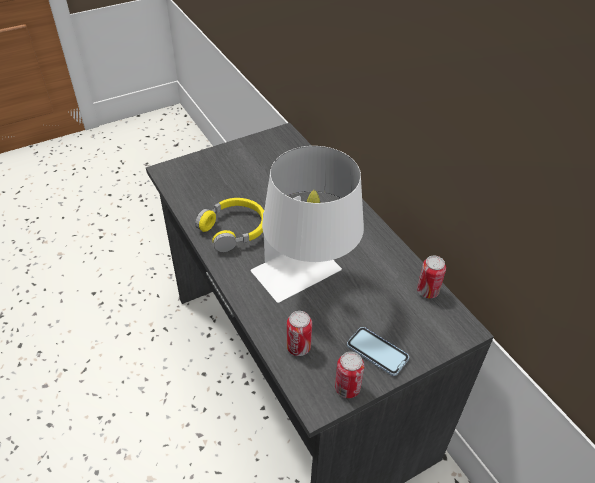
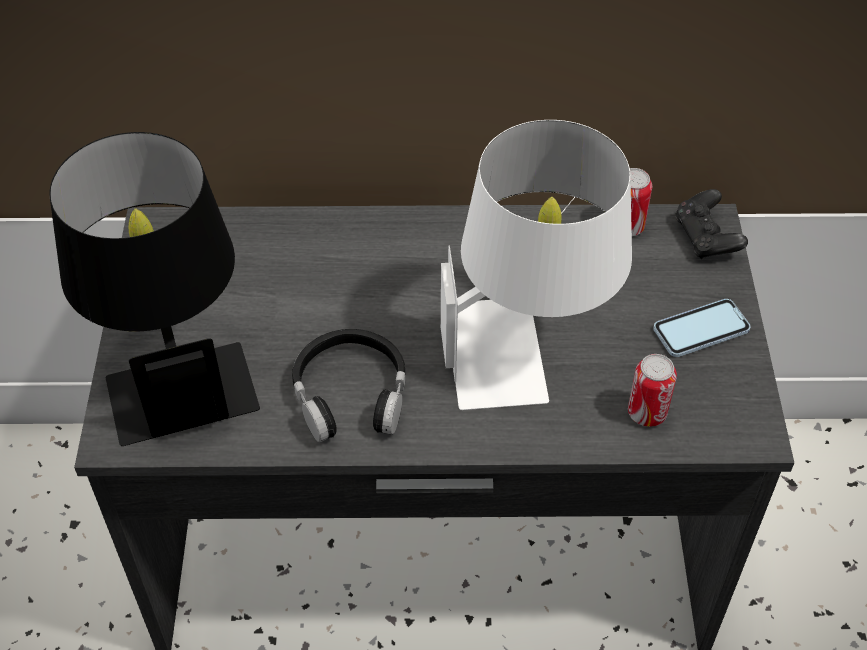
camera: 60 degrees left, 5 degrees up
yellow headphones [195,198,264,252] -> black headphones [292,329,405,442]
can [335,352,364,398] -> none
none -> black table lamp [50,132,260,446]
none -> black game controller [675,189,748,259]

